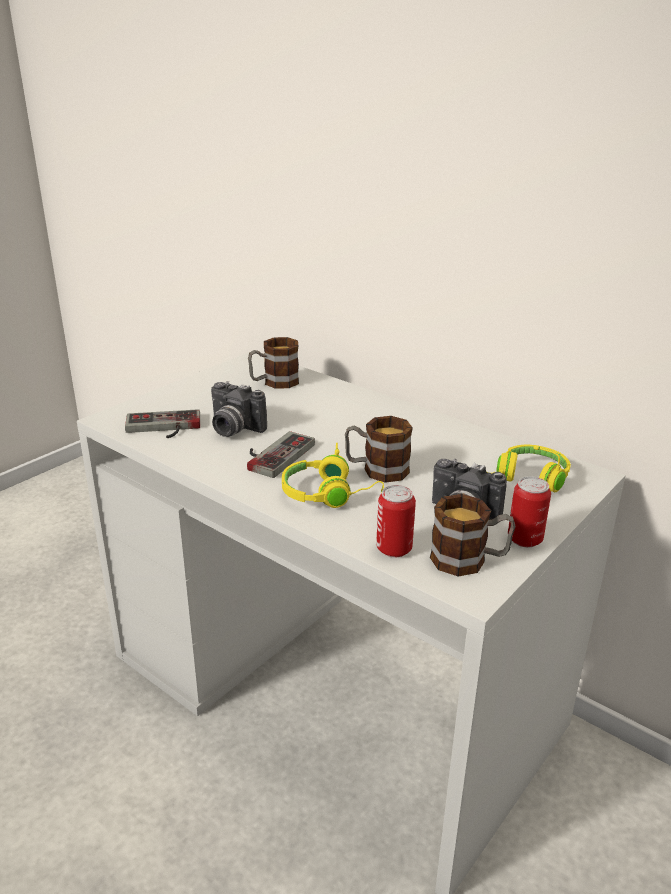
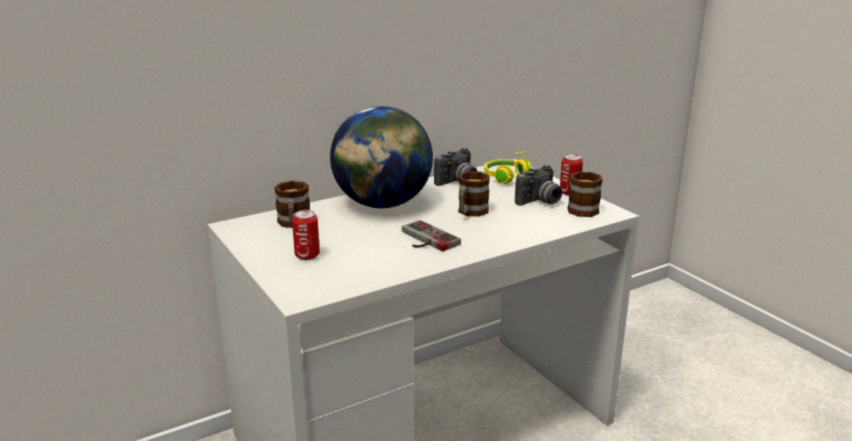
camera: 70 degrees left, 5 degrees down
game controller [125,409,200,438] -> none
camera [211,381,267,437] -> camera moved to [434,148,478,186]
yellow headphones [282,443,384,508] -> none
can [376,485,416,558] -> can moved to [292,210,320,260]
none -> globe [330,106,433,208]

